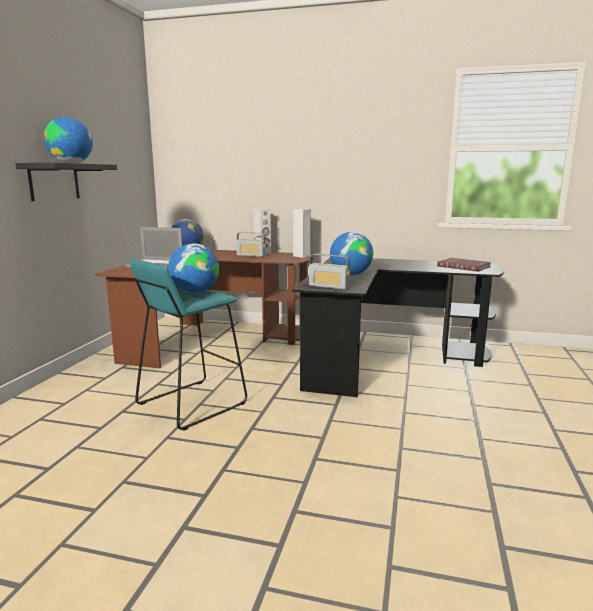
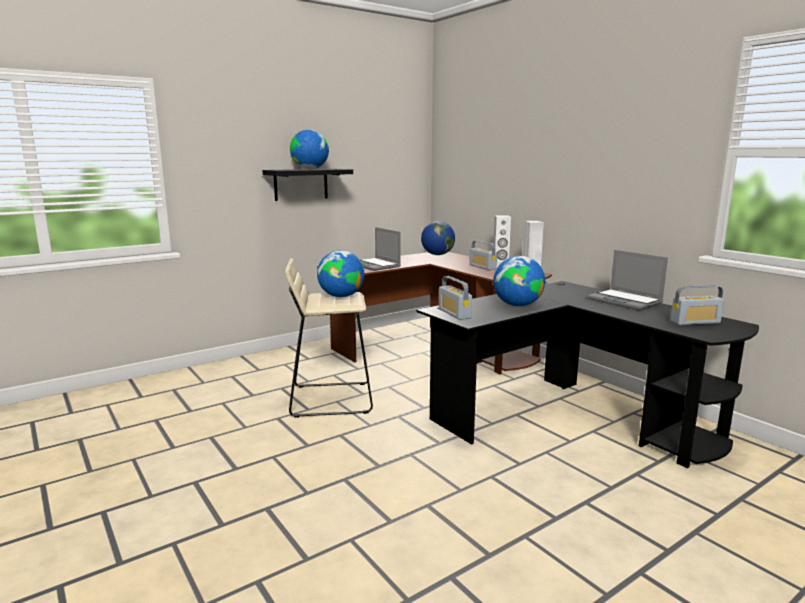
camera: 40 degrees right, 0 degrees up
turquoise stool [130,259,247,431] -> beige stool [285,258,373,418]
red book [437,258,491,272] -> radio [670,285,724,325]
none -> laptop [587,250,668,310]

